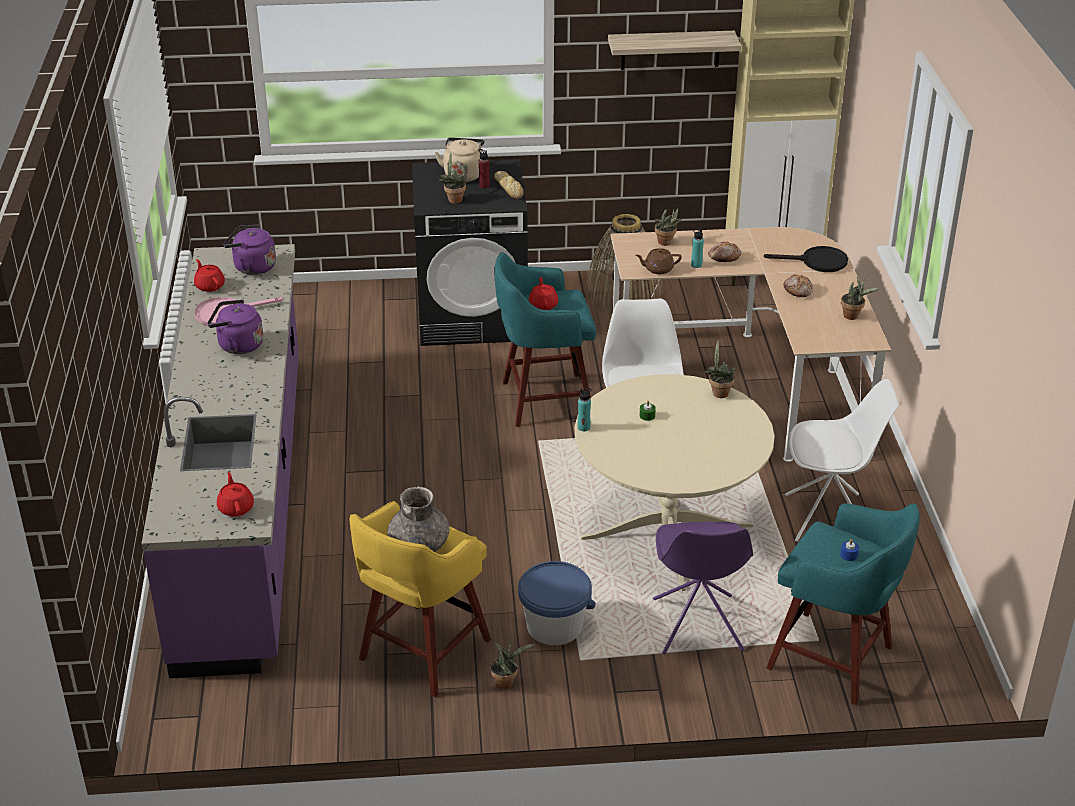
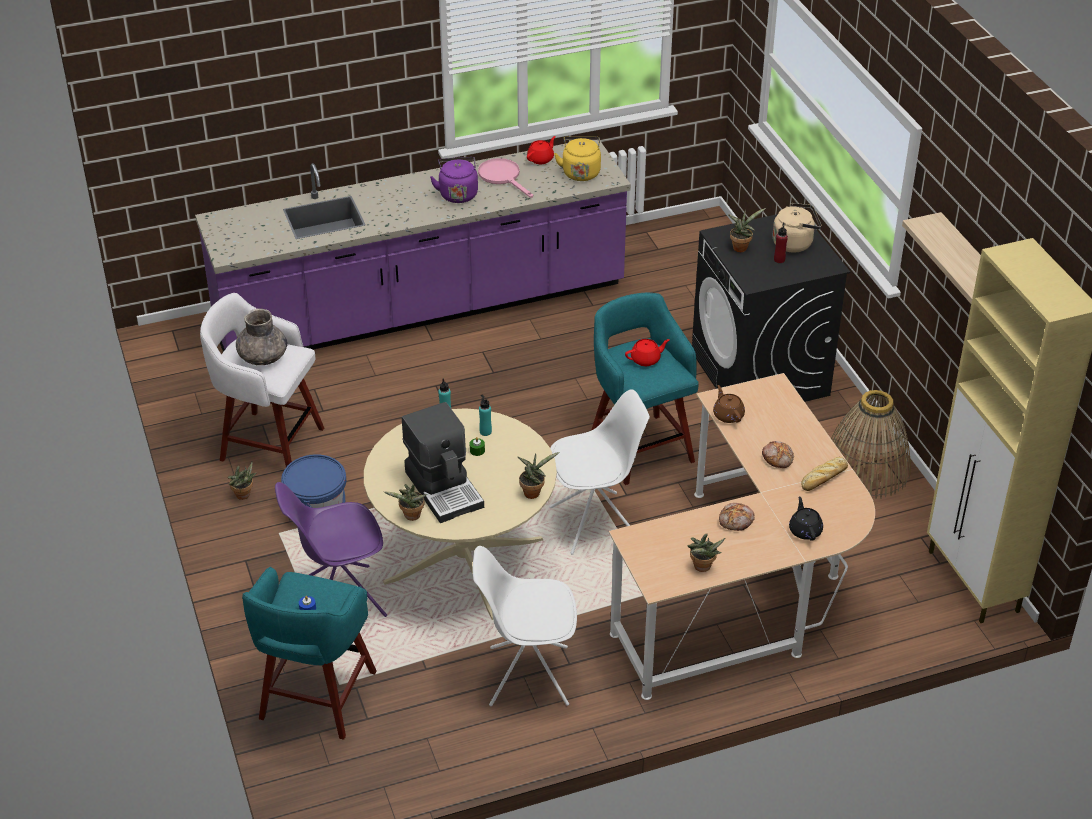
camera: 75 degrees right, 5 degrees up
red teapot [217,472,254,517] -> none
purple kettle [223,225,276,275] -> yellow kettle [554,136,601,181]
yellow stool [350,501,491,697] -> white stool [200,293,324,467]
bread [494,171,523,199] -> bread moved to [801,457,848,491]
potted plant [655,208,681,246] -> potted plant moved to [384,484,427,521]
turquoise bottle [691,228,704,268] -> turquoise bottle moved to [479,395,492,436]
black frying pan [764,246,848,272] -> black teapot [789,496,823,541]
white chair [785,379,899,542] -> white chair turned 105 degrees clockwise [473,546,577,706]
none -> coffee machine [402,402,484,523]

